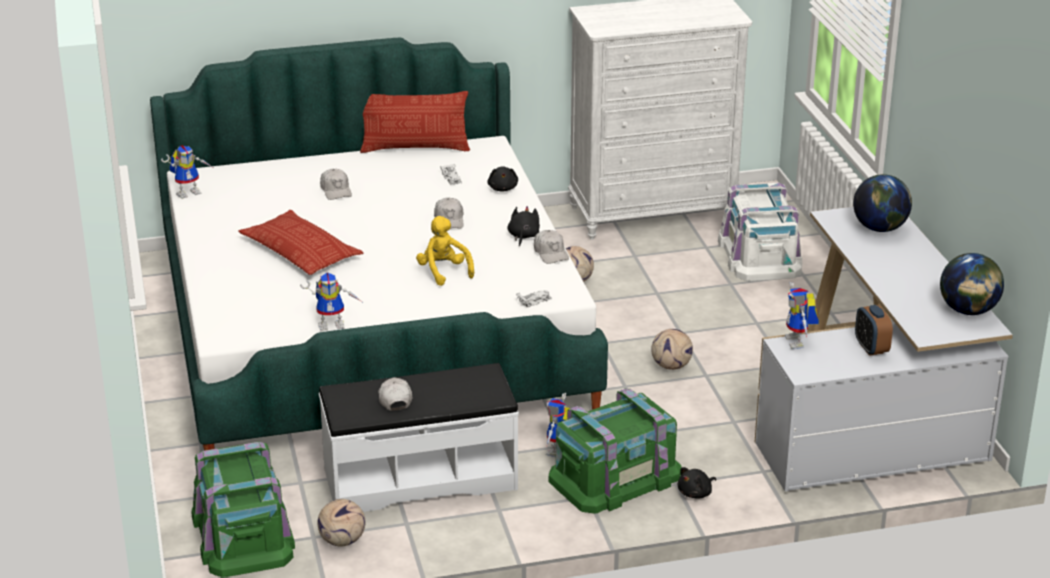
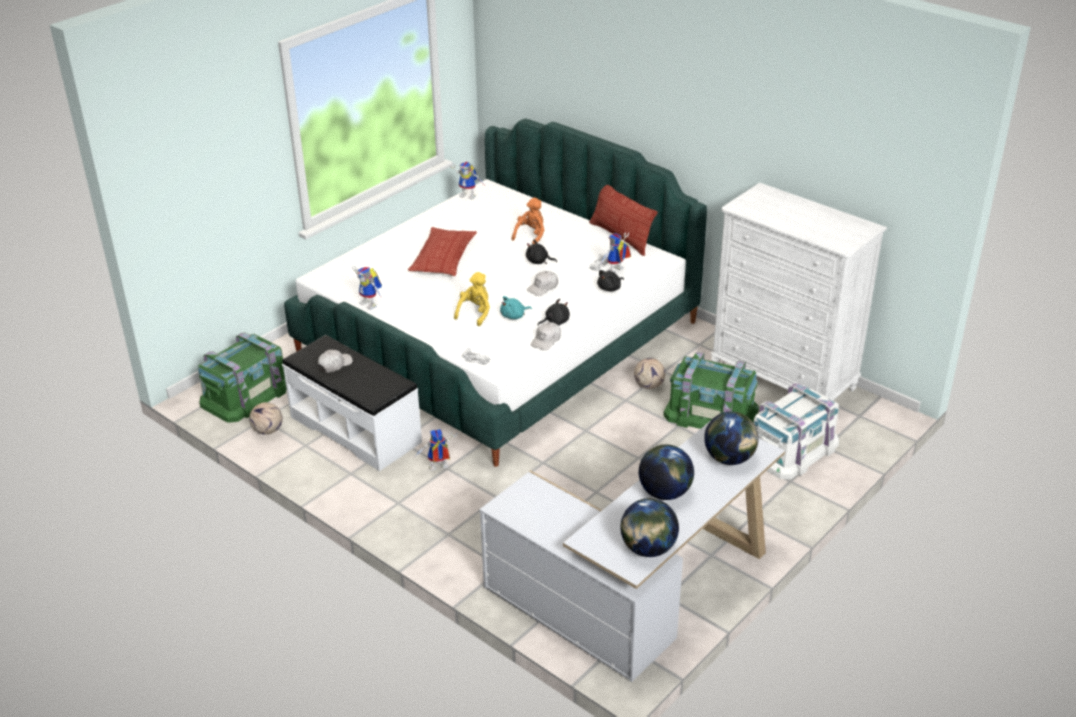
camera: 55 degrees right, 5 degrees up
white cap [320,169,352,200] -> orange plush toy [512,198,544,244]
green storage box [548,388,682,514] -> green storage box moved to [664,352,759,429]
football [651,329,693,370] -> none
black plush toy [678,467,716,498] -> black plush toy moved to [526,239,557,264]
toy robot [785,282,819,349] -> toy robot moved to [600,232,631,273]
alarm clock [855,305,893,356] -> none
none -> turquoise plush toy [500,296,532,319]
none -> globe [639,444,694,500]

